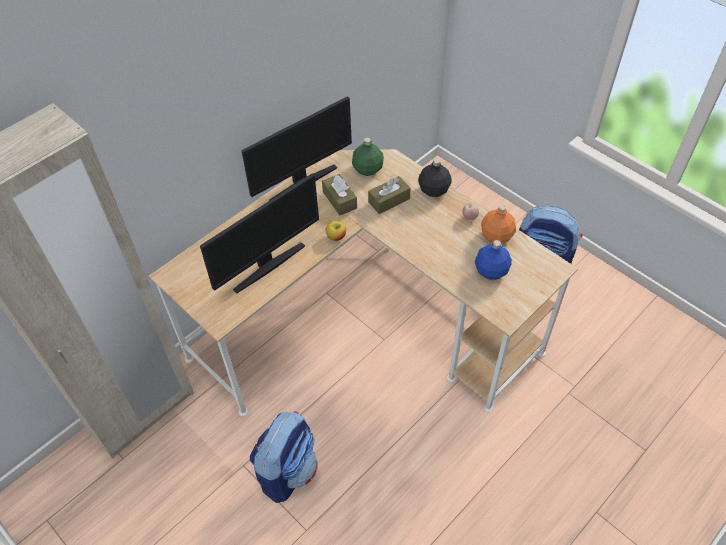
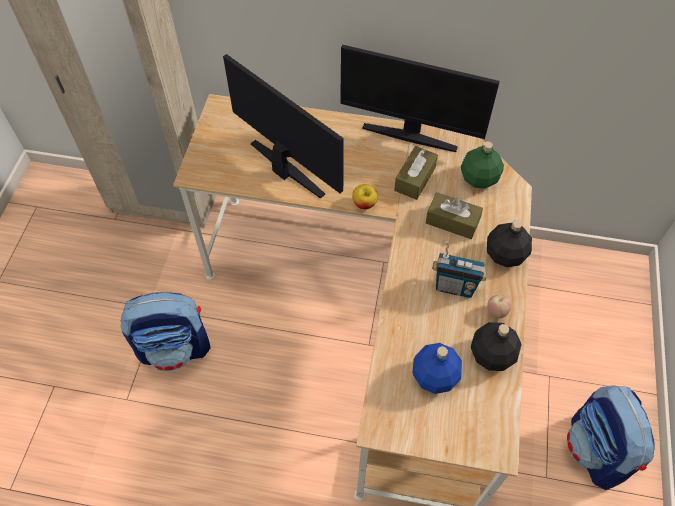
camera: 55 degrees right, 5 degrees up
monitor [200,174,319,293] -> monitor turned 150 degrees counterclockwise [223,54,344,199]
orange bottle [481,205,516,243] -> black bottle [471,322,522,371]
none -> radio [432,241,487,298]

